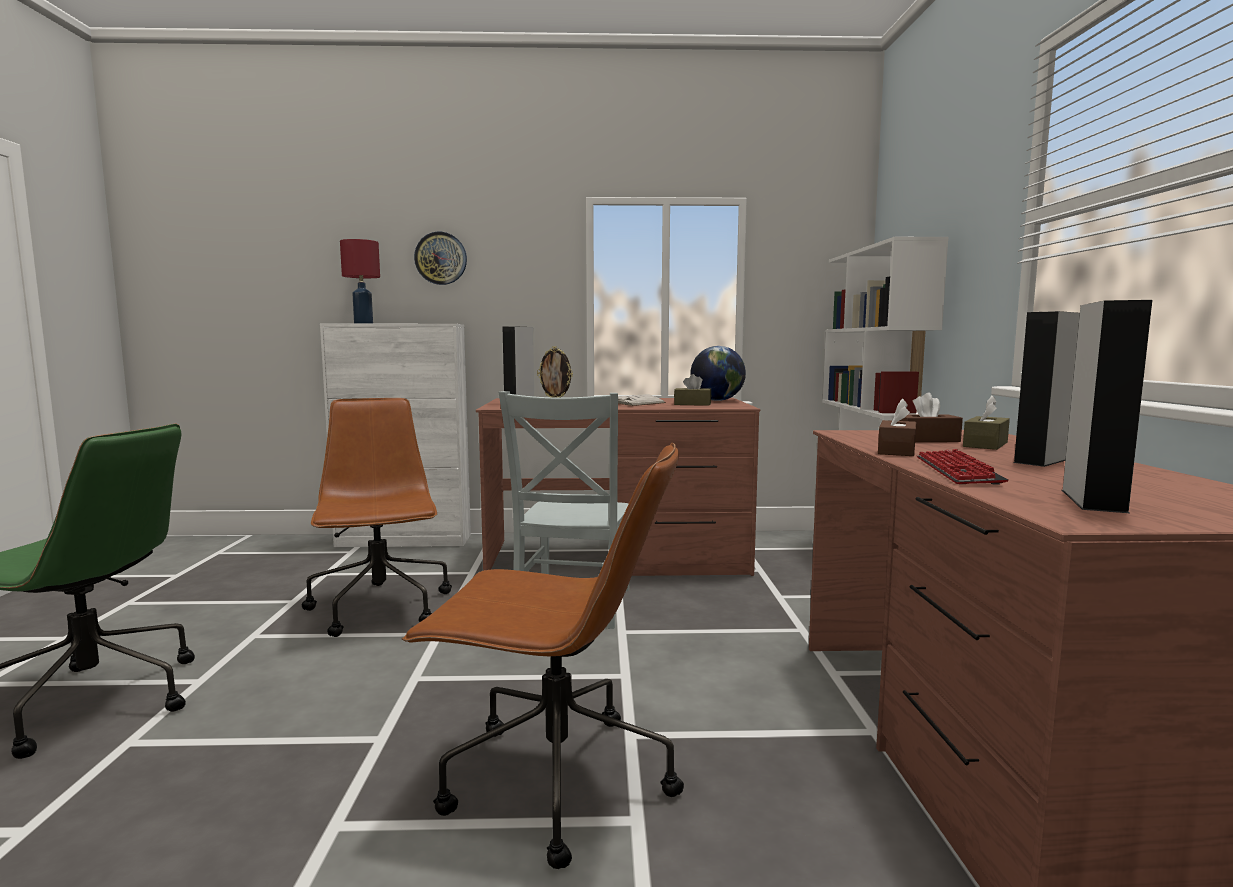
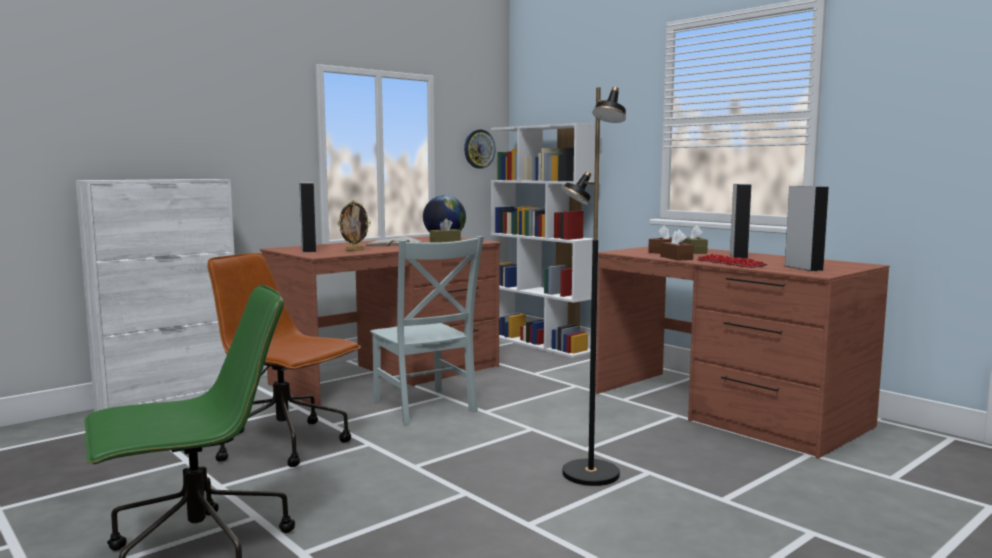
camera: 40 degrees left, 0 degrees up
red table lamp [340,239,380,324] -> none
brown office chair [402,443,684,869] -> black floor lamp [561,87,626,486]
wall clock [414,232,467,285] -> wall clock moved to [464,130,496,169]

